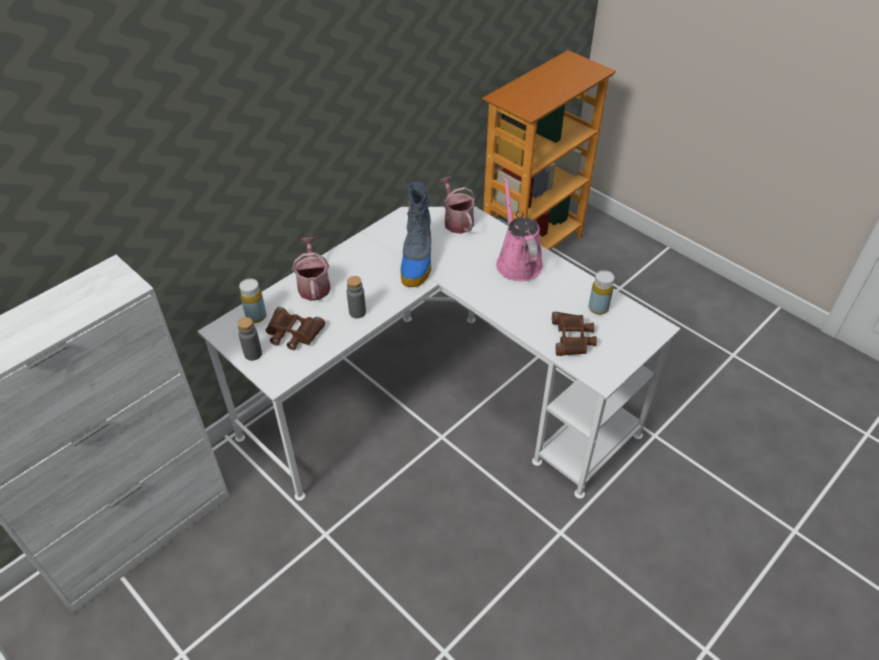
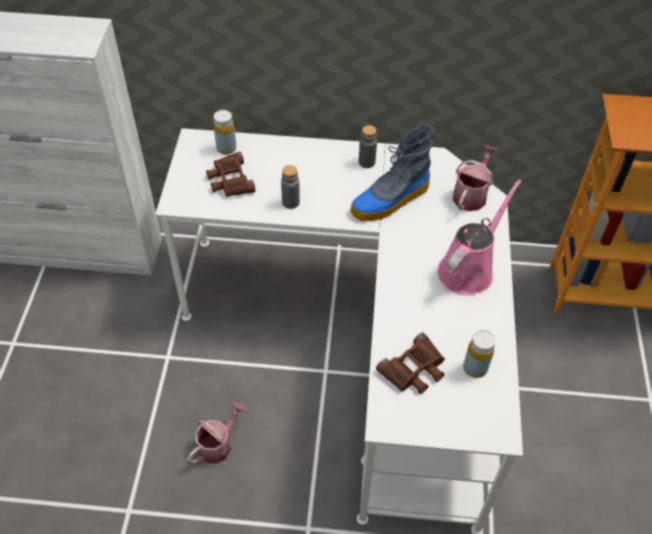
camera: 50 degrees right, 5 degrees up
grey bottle [237,317,262,361] -> grey bottle moved to [359,125,377,168]
watering can [292,237,331,301] -> watering can moved to [187,401,247,464]

